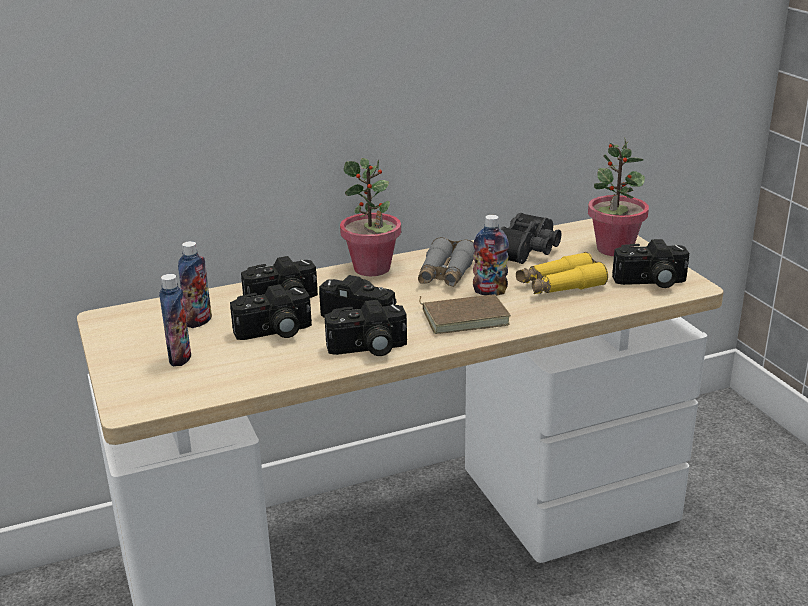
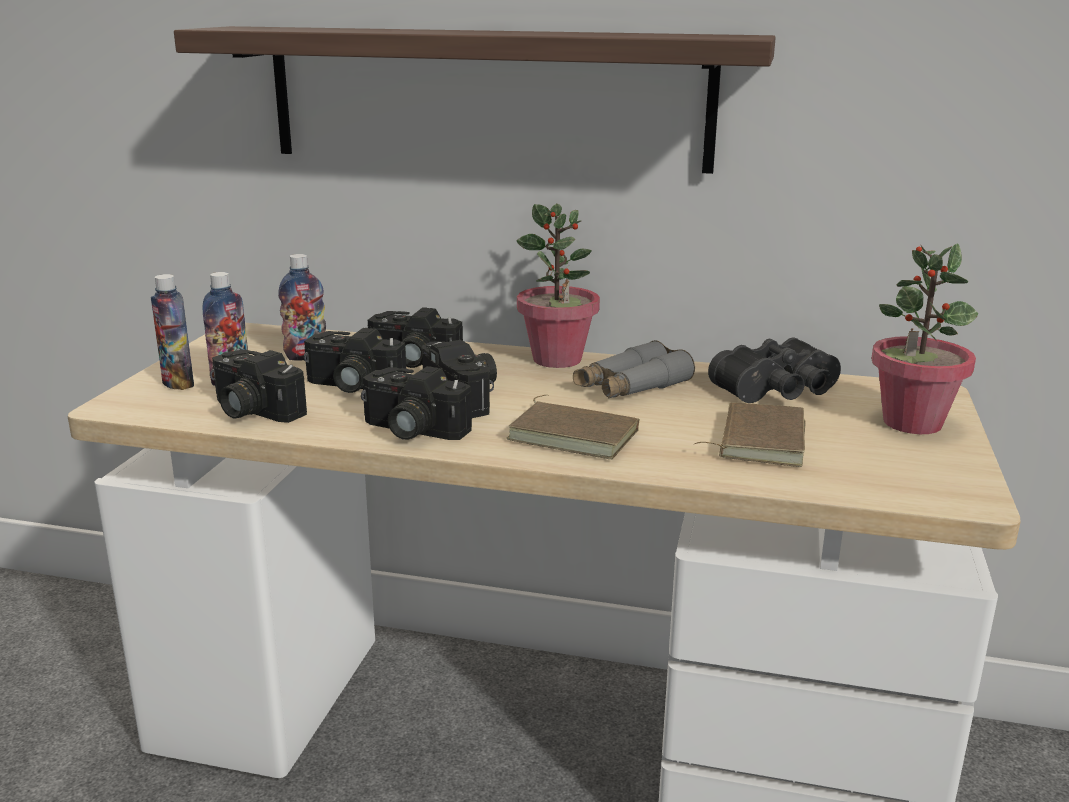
camera: 35 degrees right, 5 degrees down
bottle [473,215,509,296] -> bottle moved to [151,274,194,390]
yellow binoculars [516,252,608,294] -> brown book [694,402,805,467]
camera [612,239,689,288] -> camera moved to [210,349,307,423]
none -> shelf [174,26,776,174]

